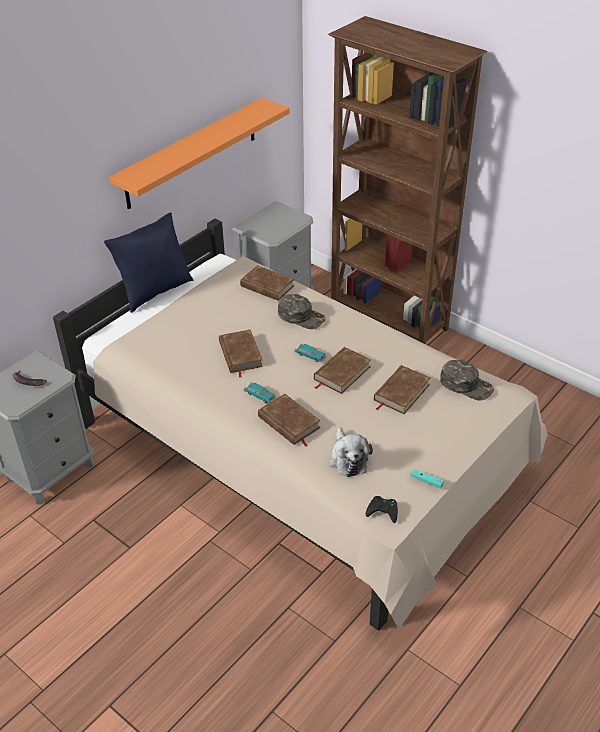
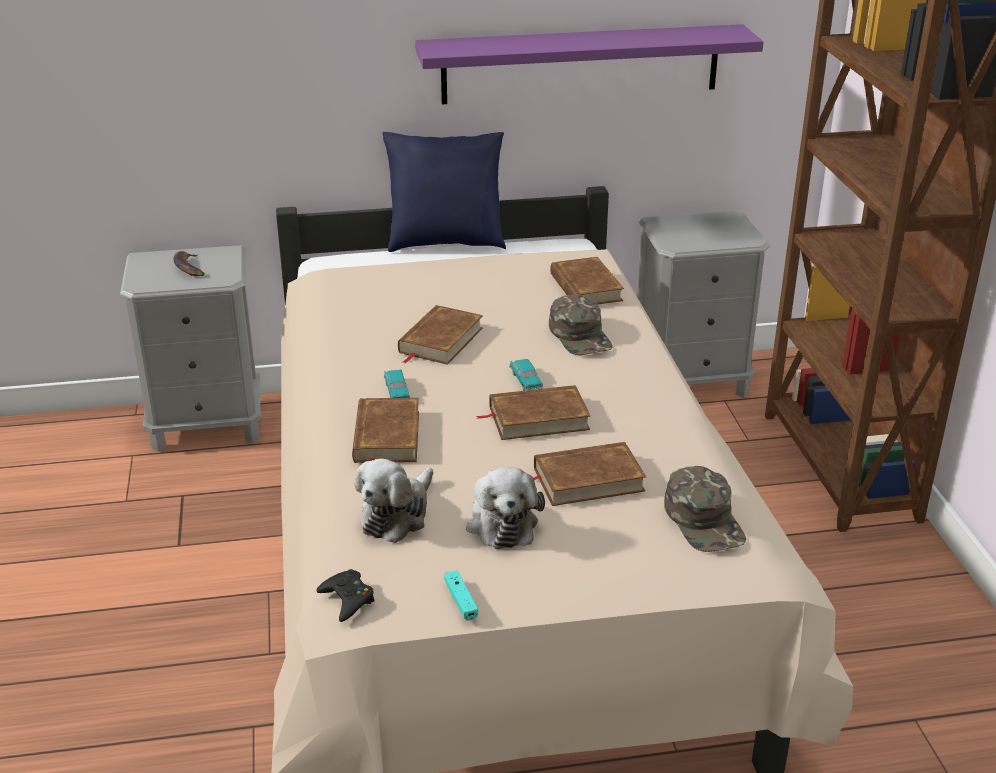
camera: 40 degrees right, 10 degrees down
orange shelf [109,98,290,209] -> purple shelf [415,24,764,104]
none -> plush toy [466,467,545,549]

